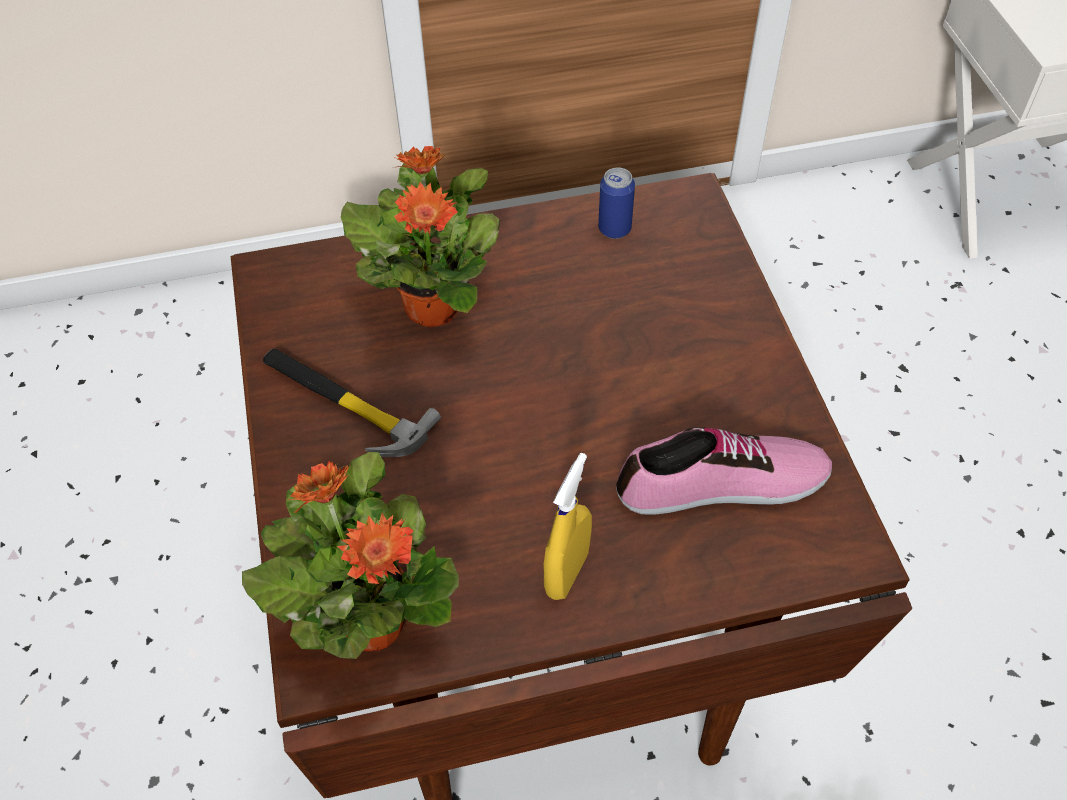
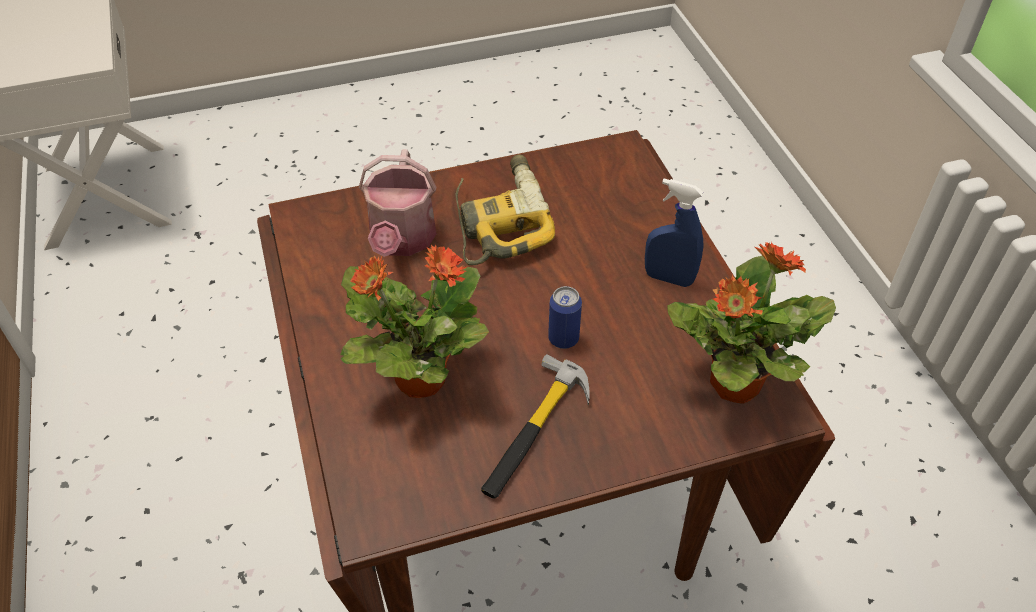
camera: 95 degrees left, 5 degrees down
yellow spray bottle [544,453,592,600] -> blue spray bottle [645,179,703,287]
can [598,167,635,239] -> can moved to [548,286,582,349]
shoe [616,427,832,515] -> none
none -> watering can [359,149,437,257]
none -> power drill [456,155,555,265]

